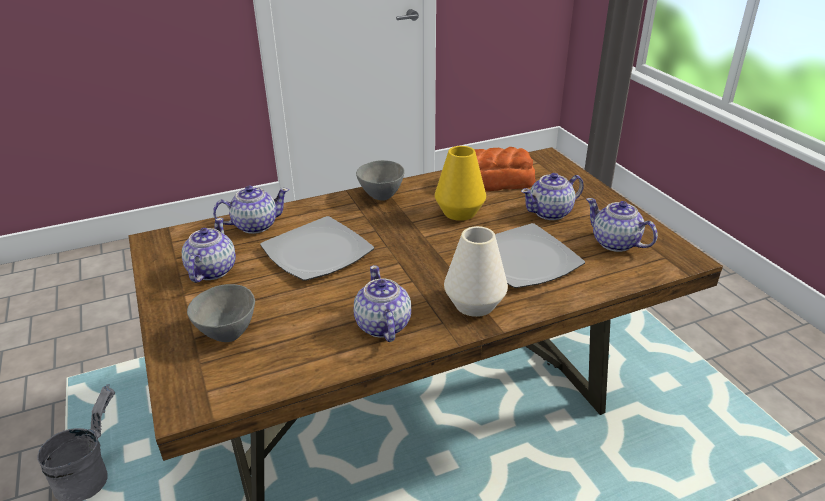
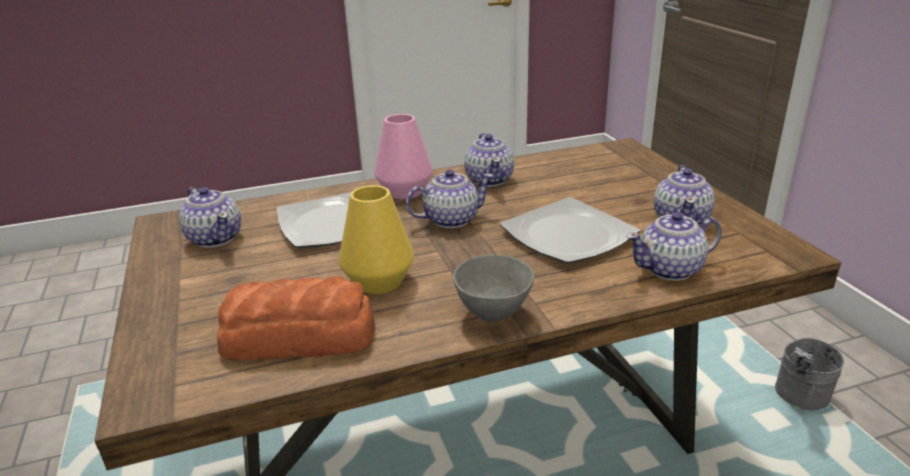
camera: 175 degrees left, 5 degrees down
grey bowl [187,284,255,342] -> none
white vase [444,226,508,317] -> pink vase [374,114,433,199]
teapot [521,173,584,220] -> teapot moved to [406,169,493,228]

